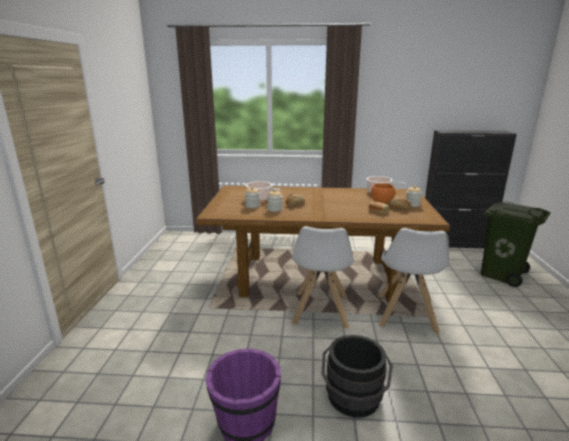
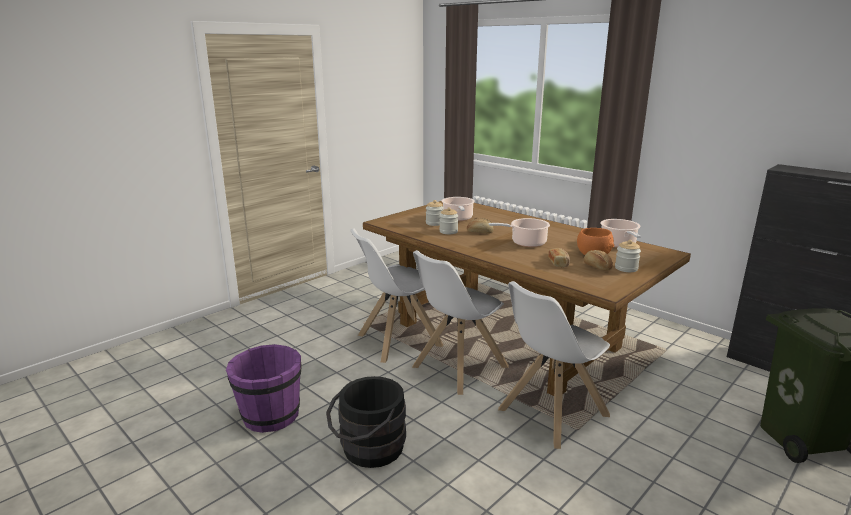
camera: 40 degrees right, 0 degrees up
none -> chair [350,228,443,363]
none -> cooking pot [488,218,550,247]

